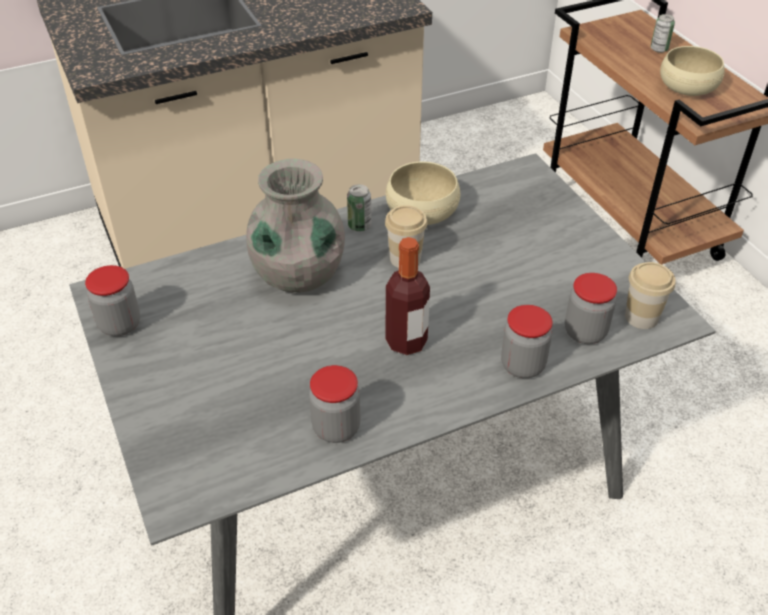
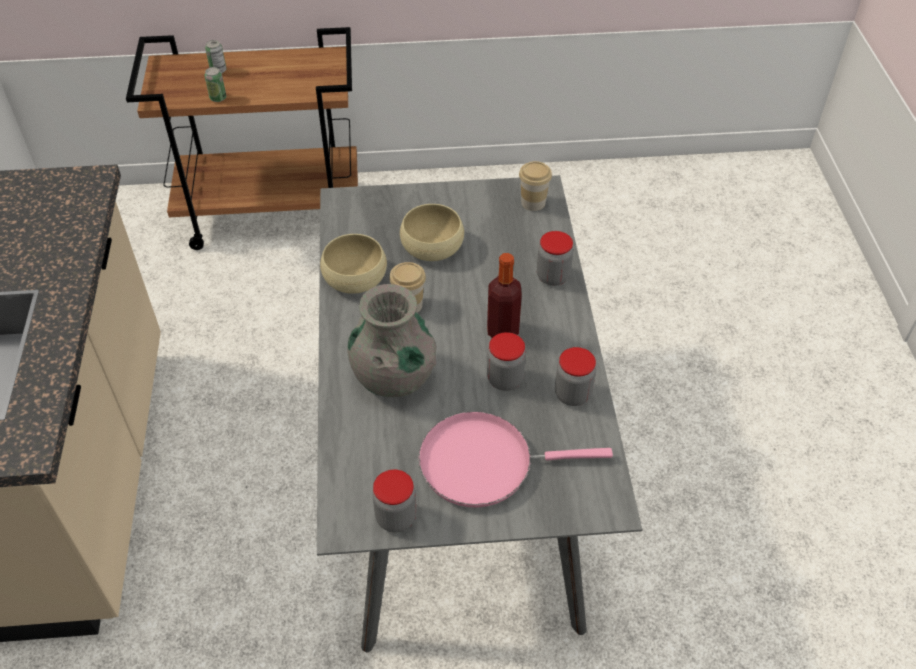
camera: 70 degrees left, 5 degrees up
can [347,184,371,232] -> can moved to [204,67,226,102]
jar [565,273,617,344] -> jar moved to [487,332,526,391]
beige bowl [660,46,725,96] -> beige bowl moved to [400,204,464,261]
none -> pink frying pan [419,411,613,508]

